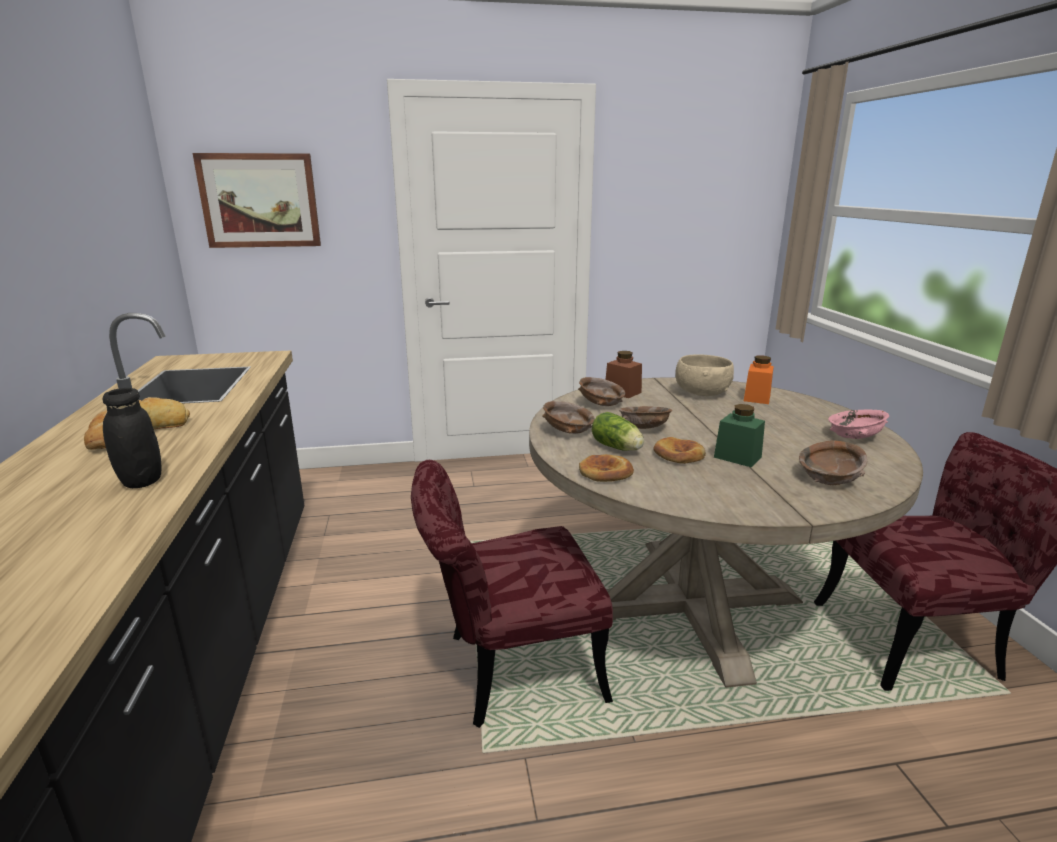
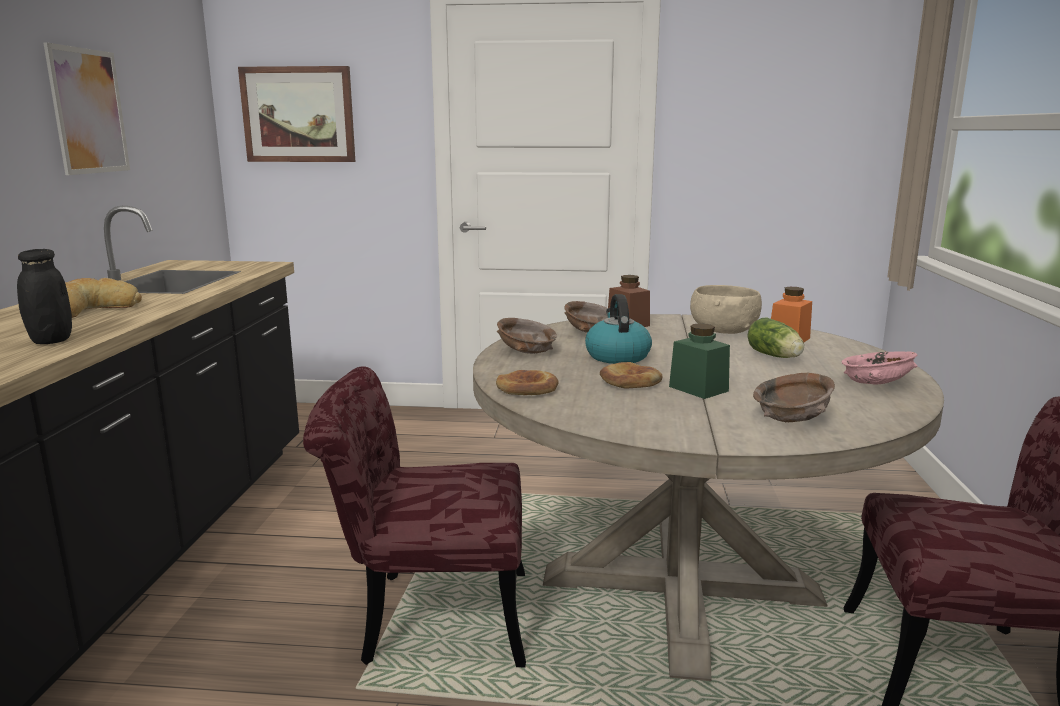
camera: 15 degrees right, 5 degrees down
lettuce [592,412,644,451] -> lettuce moved to [748,317,804,358]
brown bowl [619,406,672,429] -> kettle [585,294,652,364]
none -> picture [43,42,130,175]

